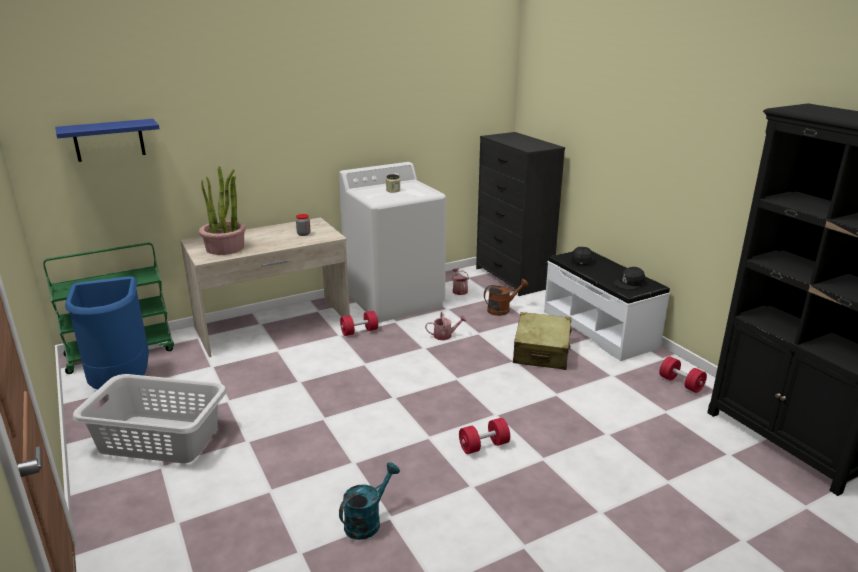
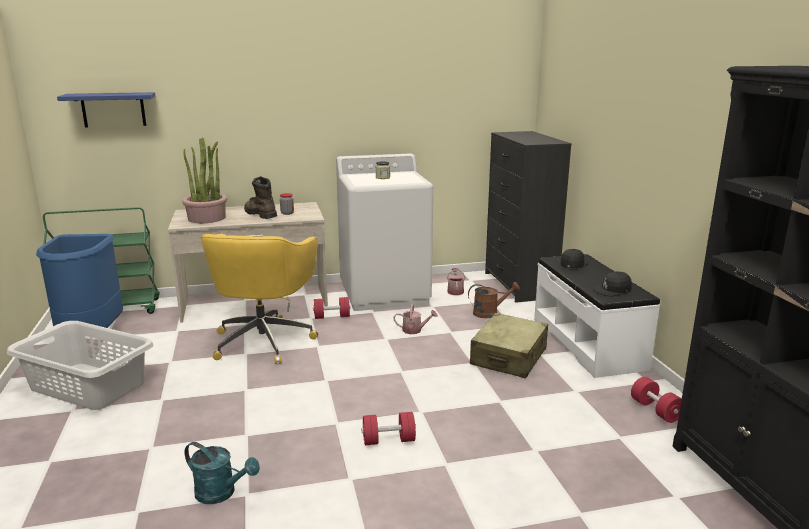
camera: 15 degrees right, 5 degrees down
turquoise watering can [339,462,400,540] -> turquoise watering can turned 60 degrees clockwise [185,442,260,504]
none -> yellow office chair [201,234,318,364]
none -> brown boot [244,176,277,219]

